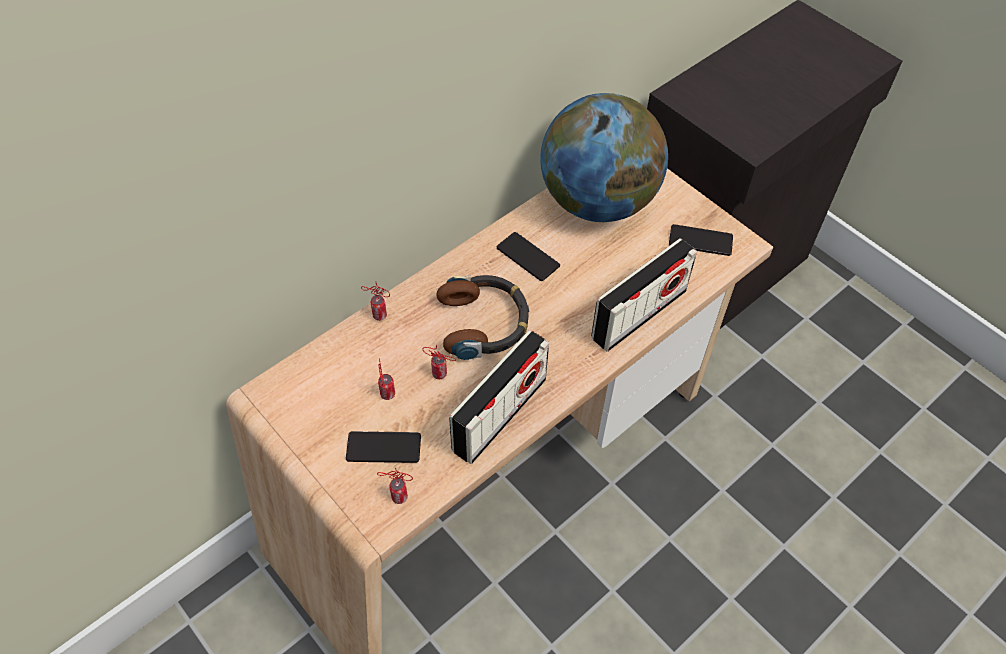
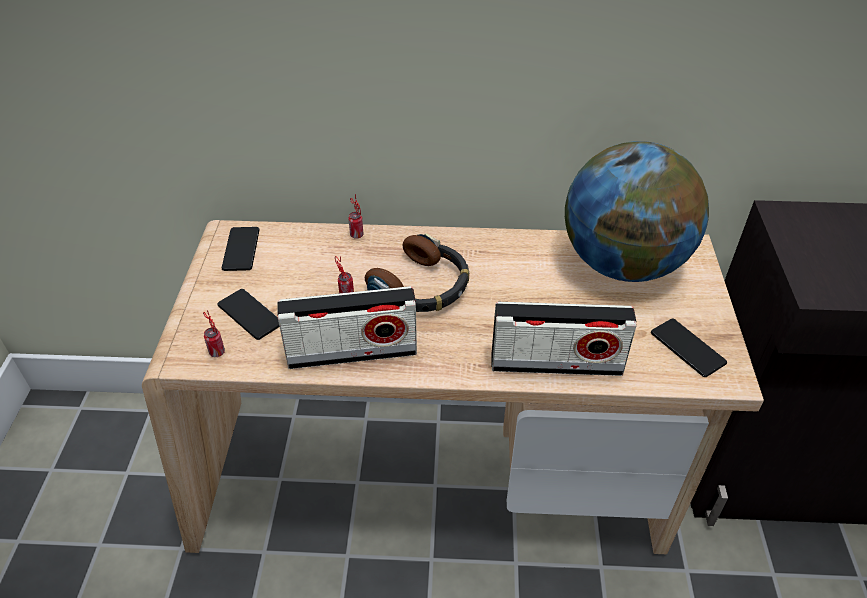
camera: 45 degrees right, 10 degrees down
can [378,358,395,400] -> none
phone [497,232,560,281] -> phone moved to [222,227,260,271]

